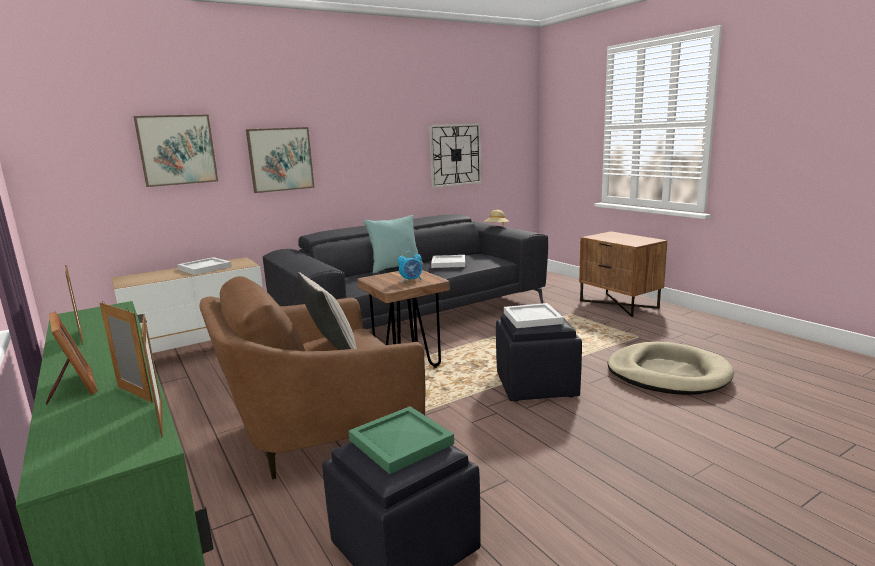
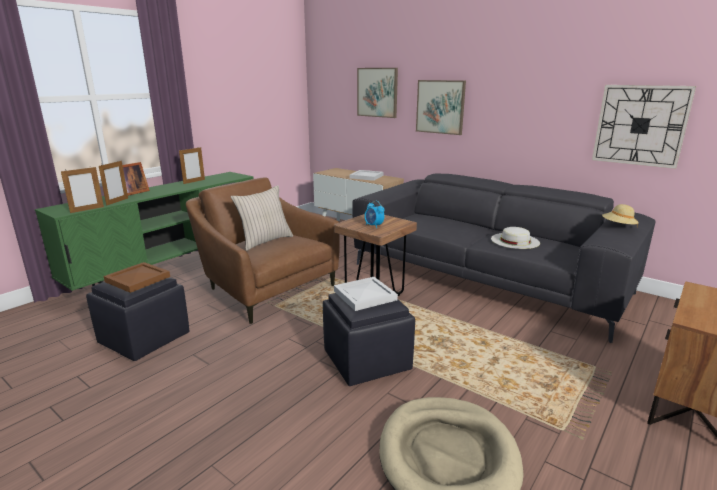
camera: 70 degrees right, 5 degrees up
green tray [349,406,454,474] -> brown tray [104,262,170,293]
turquoise pillow [364,215,423,273] -> none
white tray [431,255,465,268] -> white hat [491,227,540,249]

